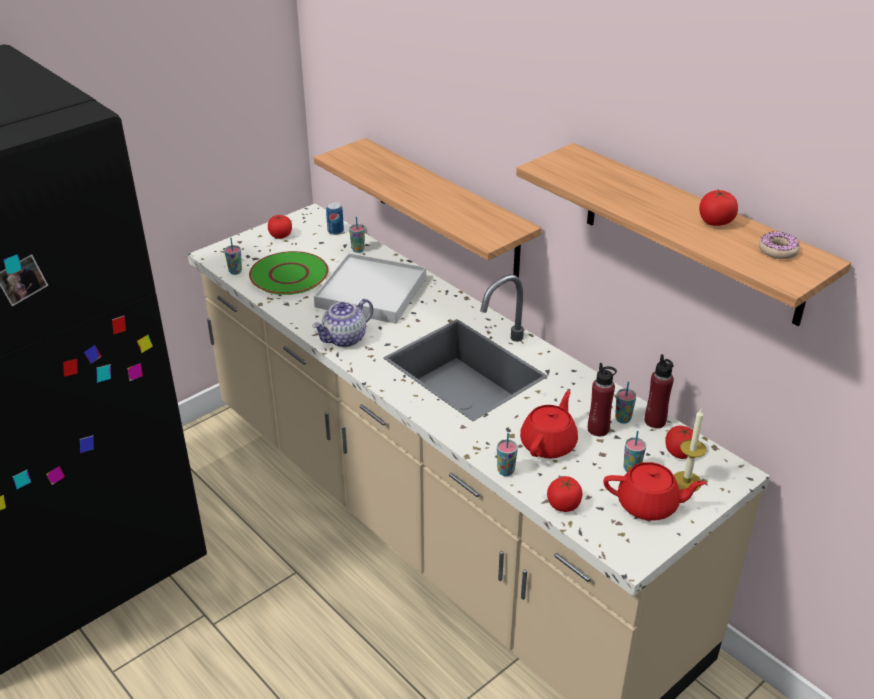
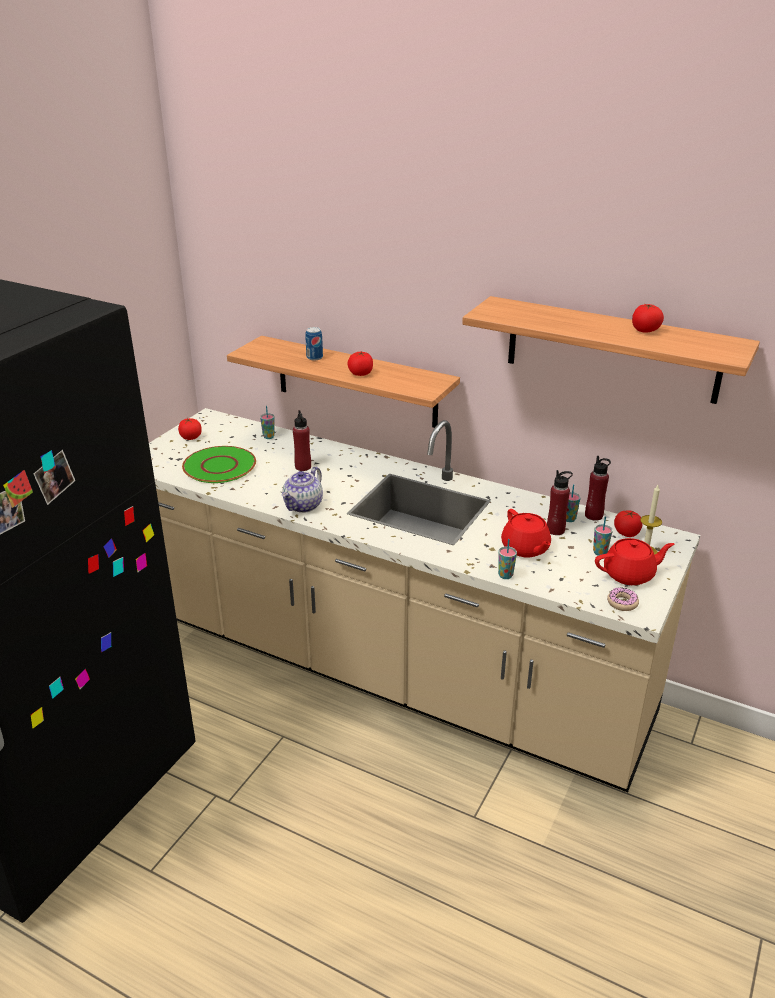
camera: 20 degrees left, 5 degrees down
cup [224,238,242,275] -> none
white tray [314,253,426,324] -> red bottle [293,410,311,471]
can [326,202,344,235] -> can moved to [305,327,323,360]
red teapot [520,390,578,459] -> red teapot turned 150 degrees clockwise [501,509,551,557]
tomato [547,476,583,512] -> tomato moved to [348,352,373,376]
donut [759,231,800,259] -> donut moved to [607,588,639,611]

